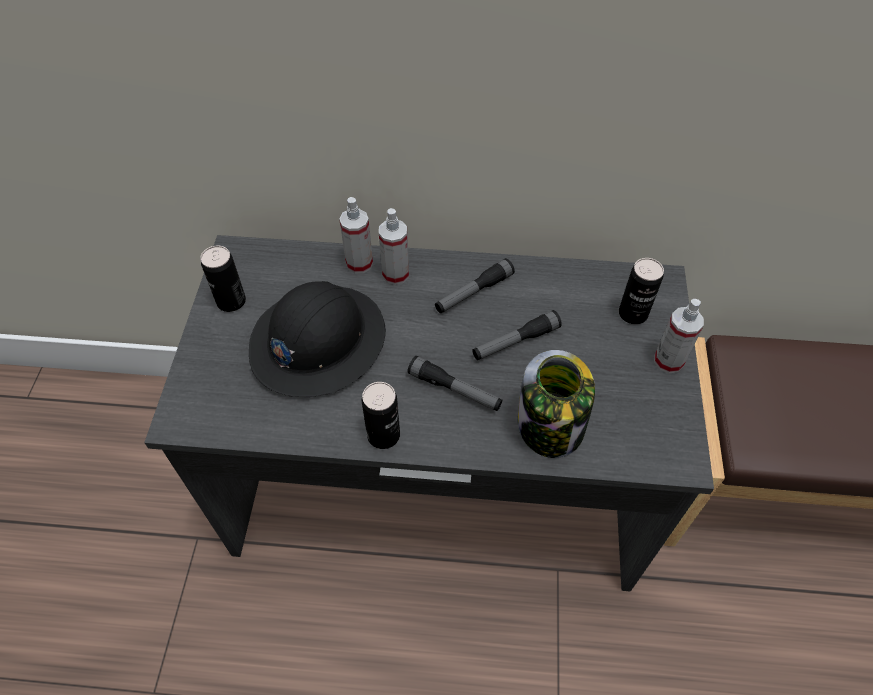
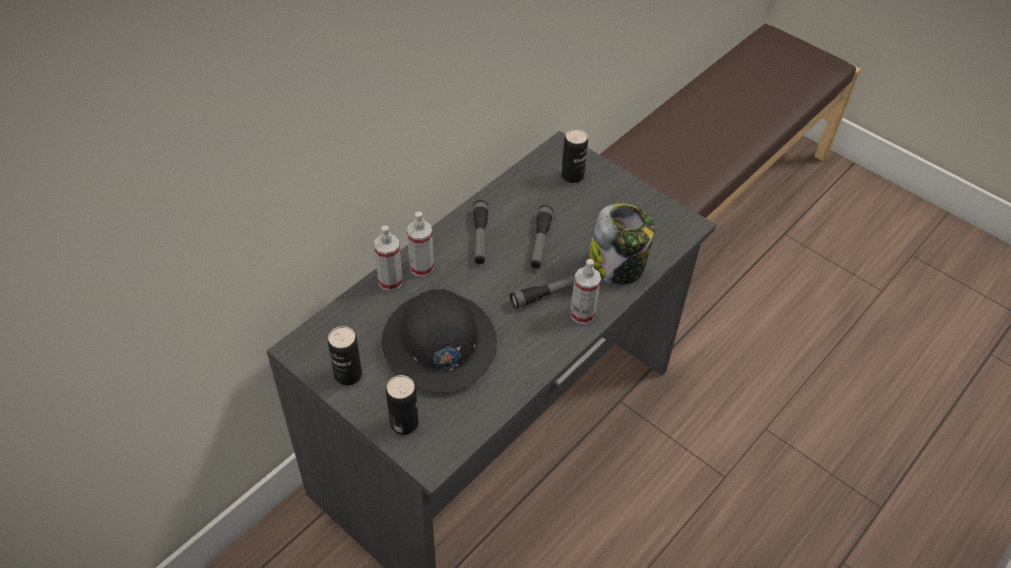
camera: 55 degrees left, 5 degrees down
can [362,382,400,449] -> can moved to [386,375,419,435]
spray bottle [654,299,704,373] -> spray bottle moved to [570,259,601,324]

